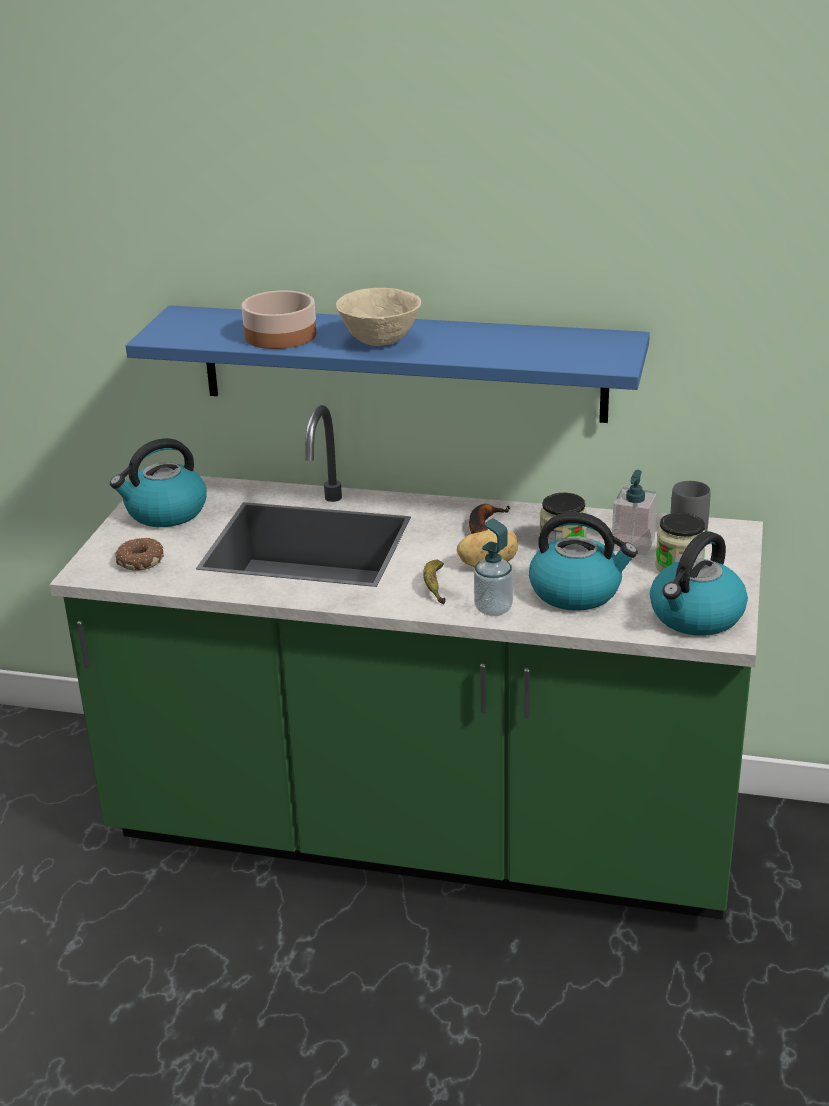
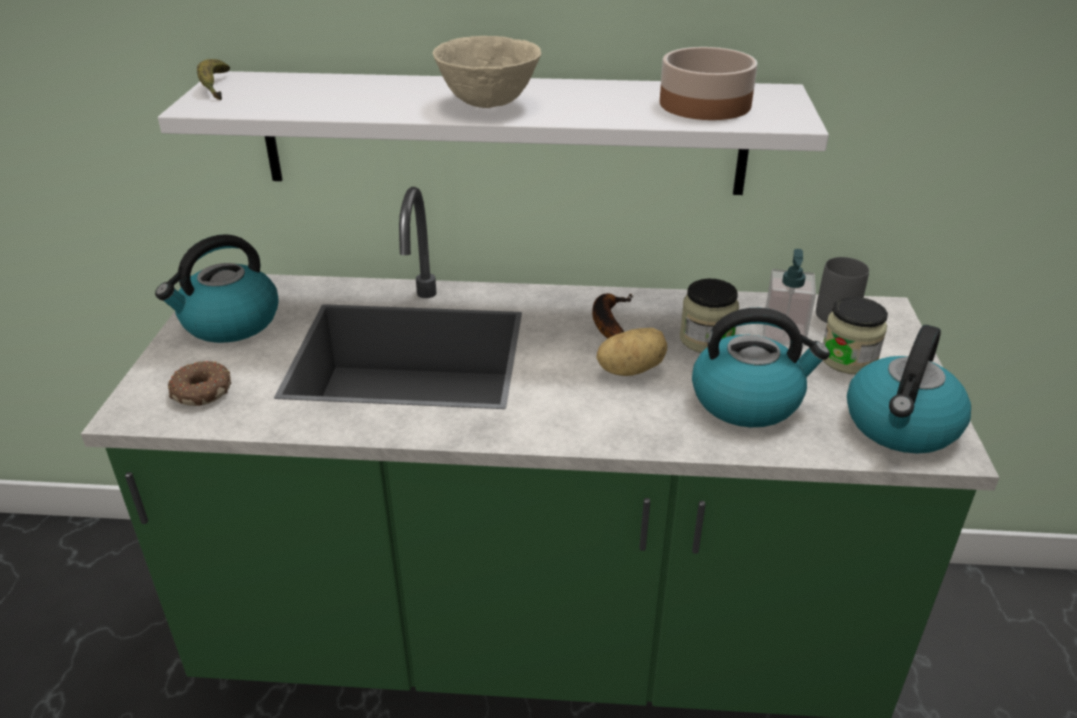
camera: 10 degrees left, 5 degrees up
blue shelf [126,305,650,423] -> white shelf [158,71,829,195]
bowl [242,290,316,349] -> bowl moved to [660,47,758,120]
banana [423,560,446,605] -> banana moved to [197,59,230,100]
soap dispenser [474,518,513,616] -> none

